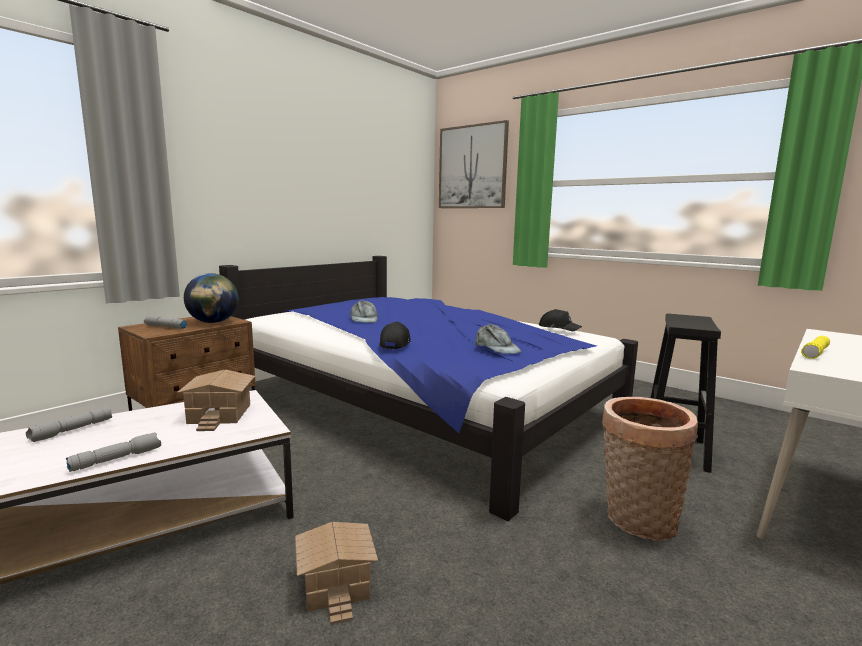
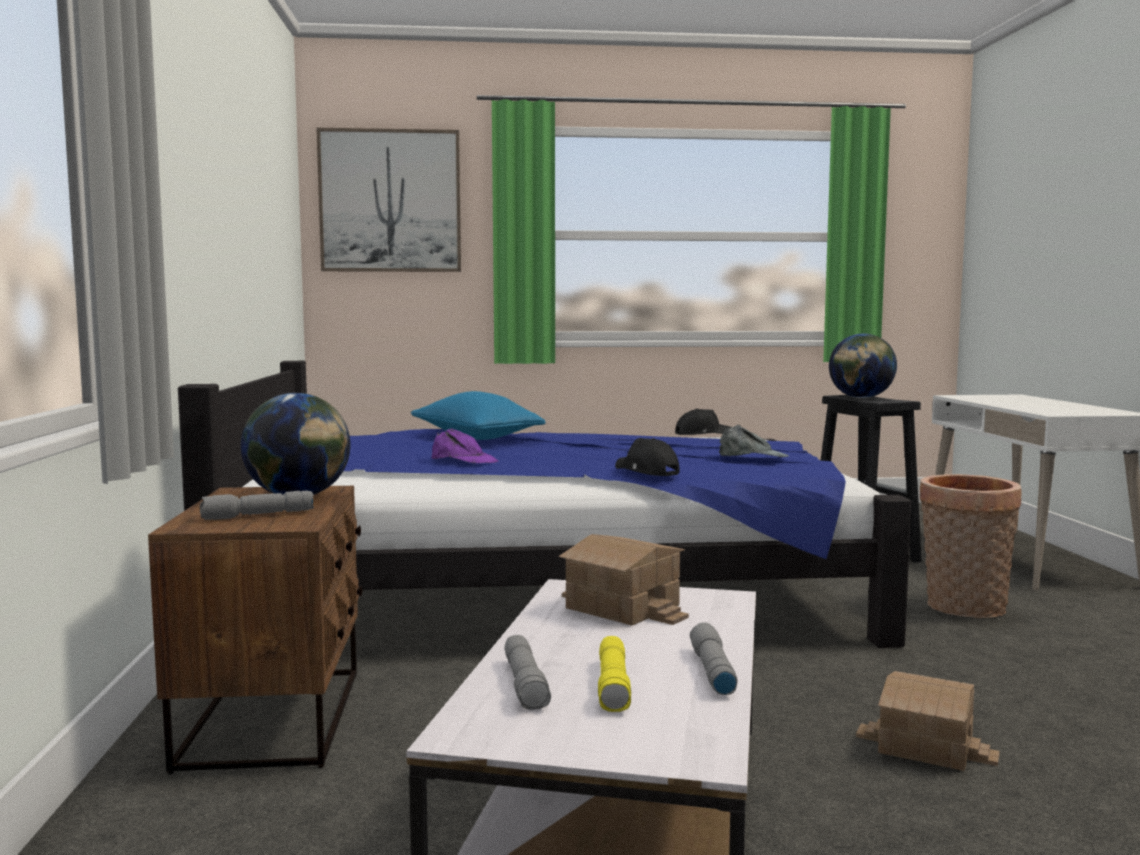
camera: 45 degrees left, 5 degrees down
grey cap [350,300,378,323] -> purple cap [431,428,498,463]
yellow flashlight [801,336,830,359] -> yellow flashlight moved to [598,636,631,712]
none -> blue pillow [411,391,546,440]
none -> globe [829,333,897,398]

